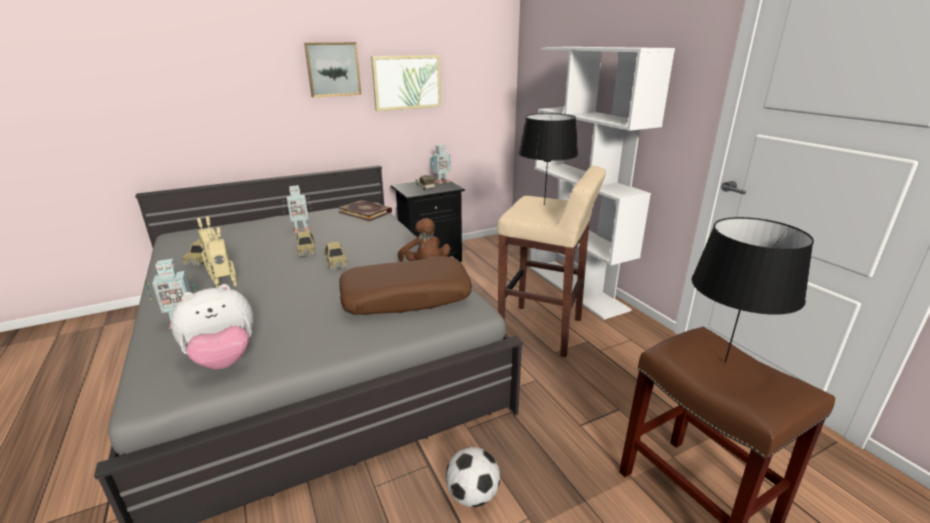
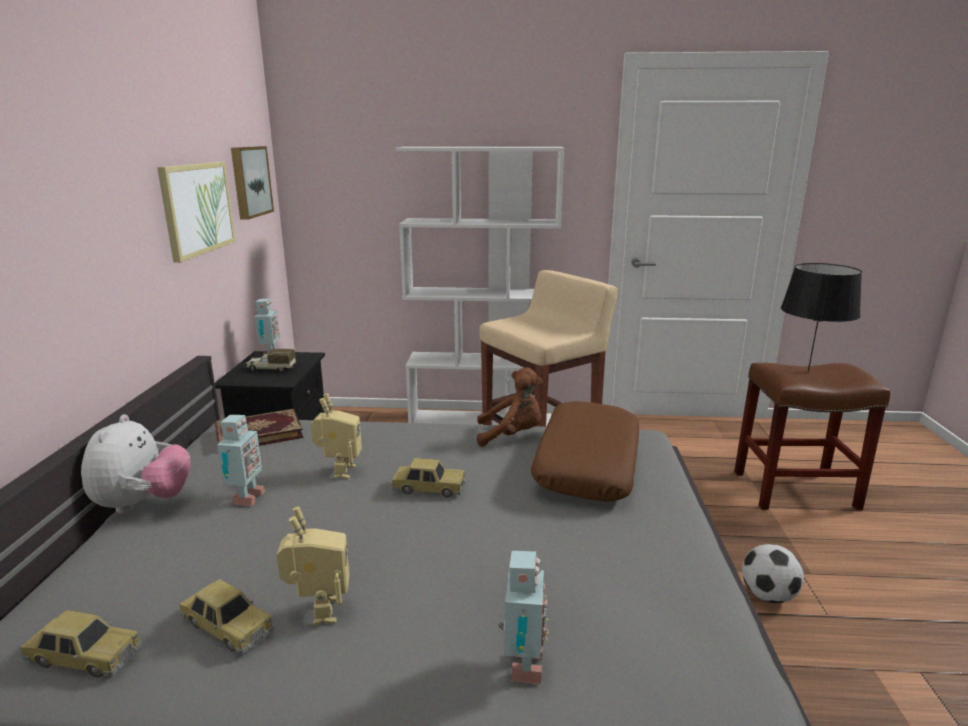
camera: 60 degrees left, 5 degrees down
plush toy [171,284,254,369] -> plush toy moved to [81,414,191,514]
toy robot [207,227,237,288] -> toy robot moved to [311,393,362,479]
toy car [295,231,316,257] -> toy car moved to [20,610,142,678]
picture [304,42,361,97] -> picture moved to [231,146,274,220]
black table lamp [518,113,578,205] -> none

